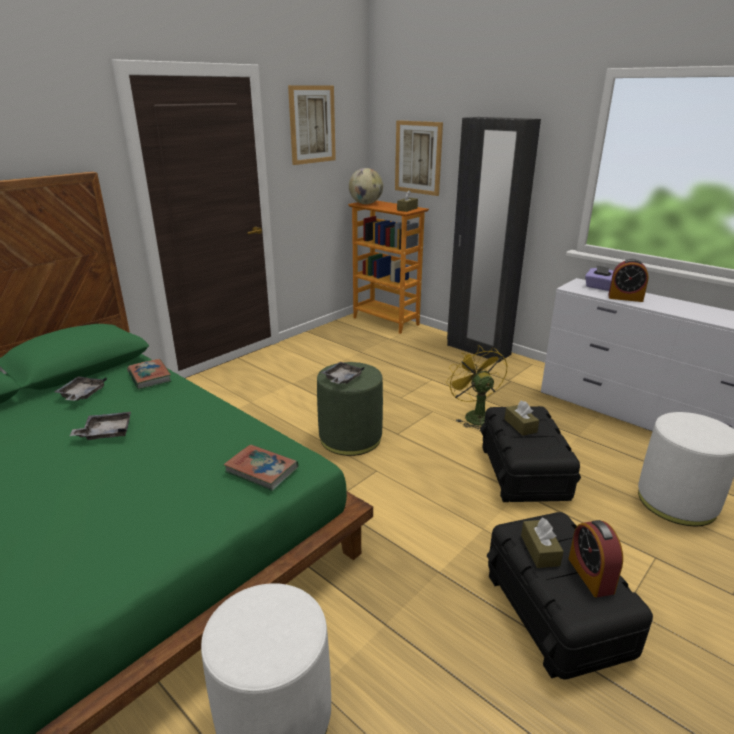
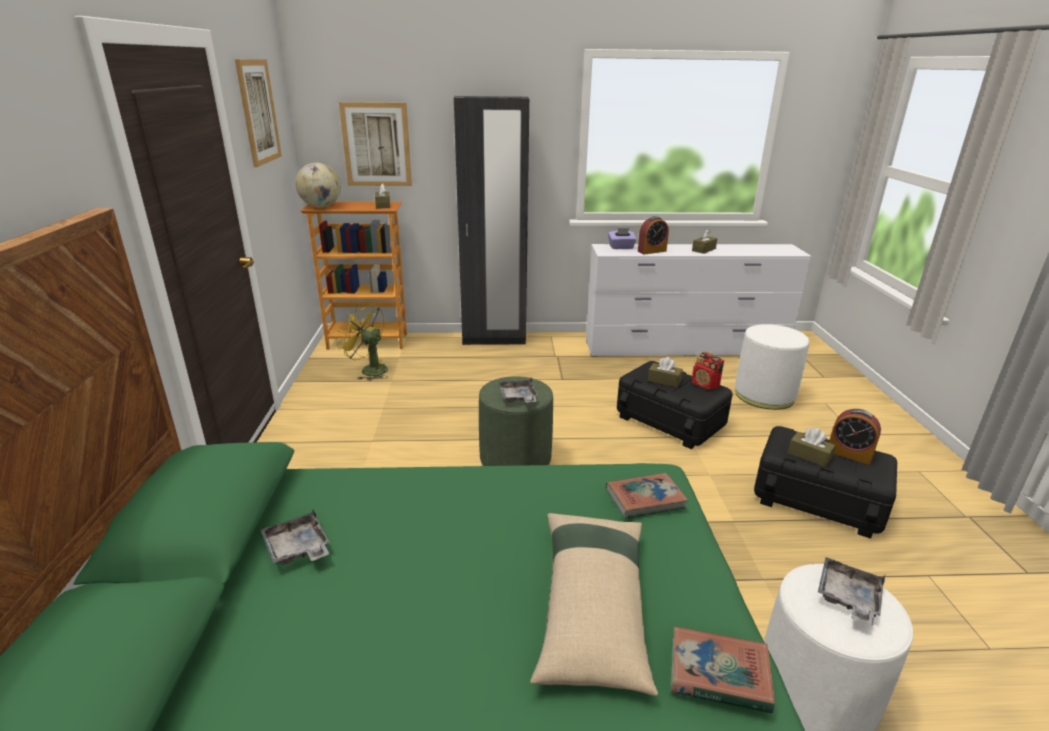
camera: 45 degrees left, 0 degrees up
grey tray [70,412,131,440] -> grey tray moved to [818,557,885,626]
book [127,359,171,390] -> book moved to [671,626,775,713]
yellow fan [446,345,508,431] -> yellow fan moved to [337,303,388,381]
none -> beige pillow [531,513,658,696]
none -> brown tissue box [692,229,717,254]
none -> radio [692,351,724,390]

